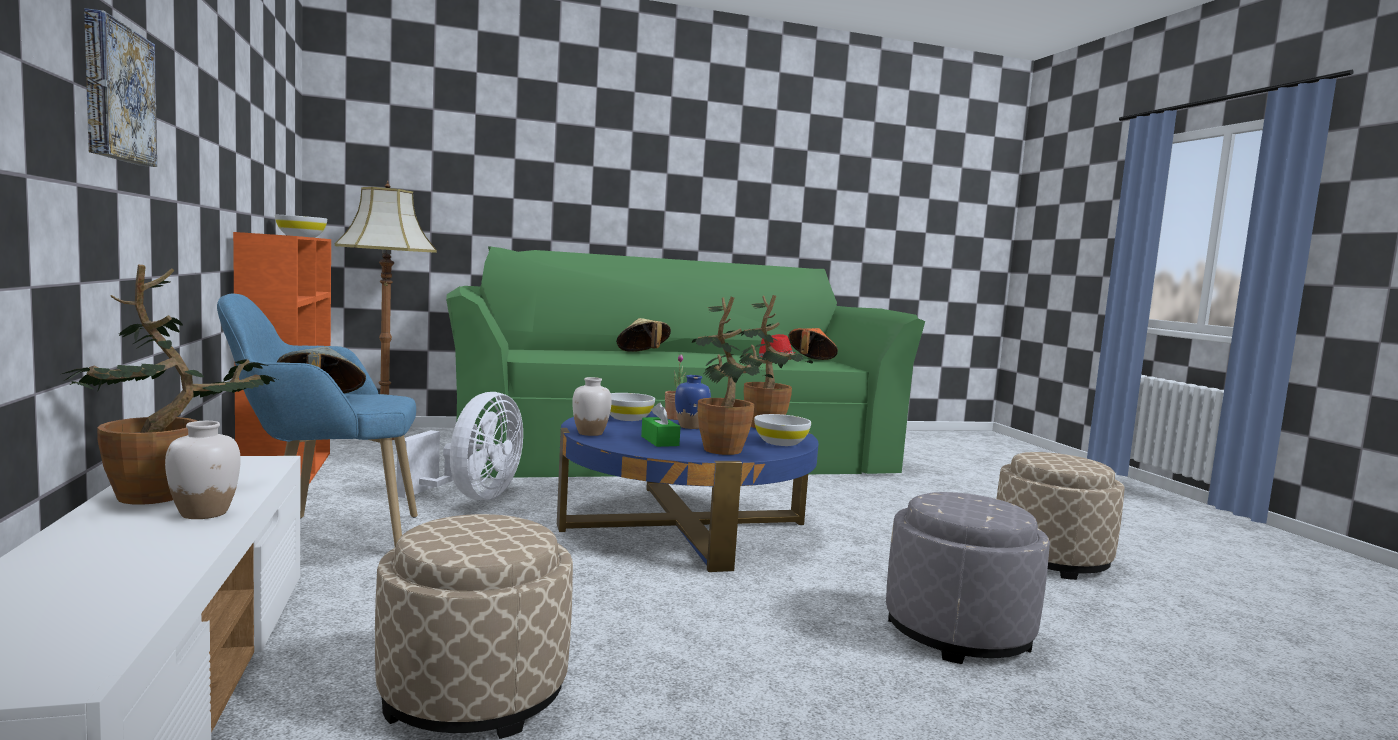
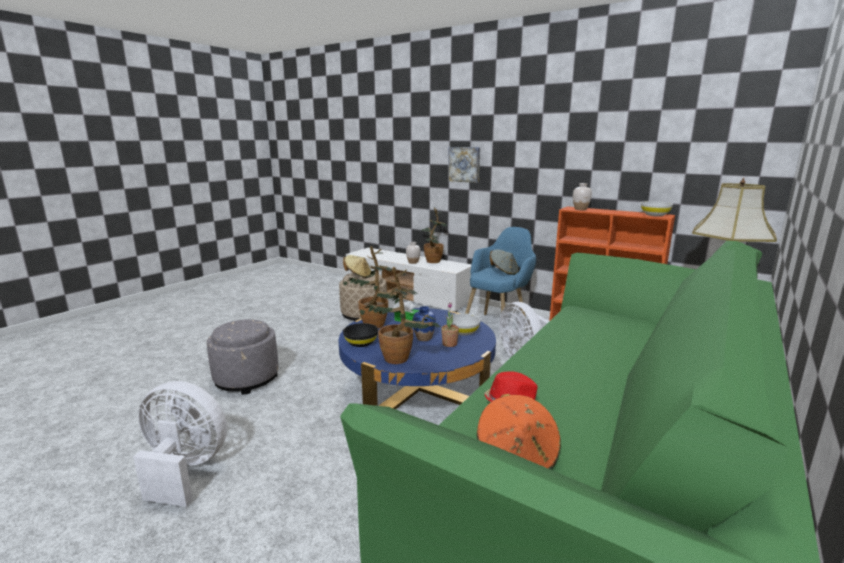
camera: 140 degrees right, 10 degrees up
white vase [572,377,612,436] -> white vase moved to [573,183,592,210]
beige hat [616,318,671,352] -> beige hat moved to [343,255,372,278]
white bowl [754,414,811,446] -> black bowl [343,323,378,347]
beige ottoman [996,452,1125,580] -> white fan [133,381,227,507]

